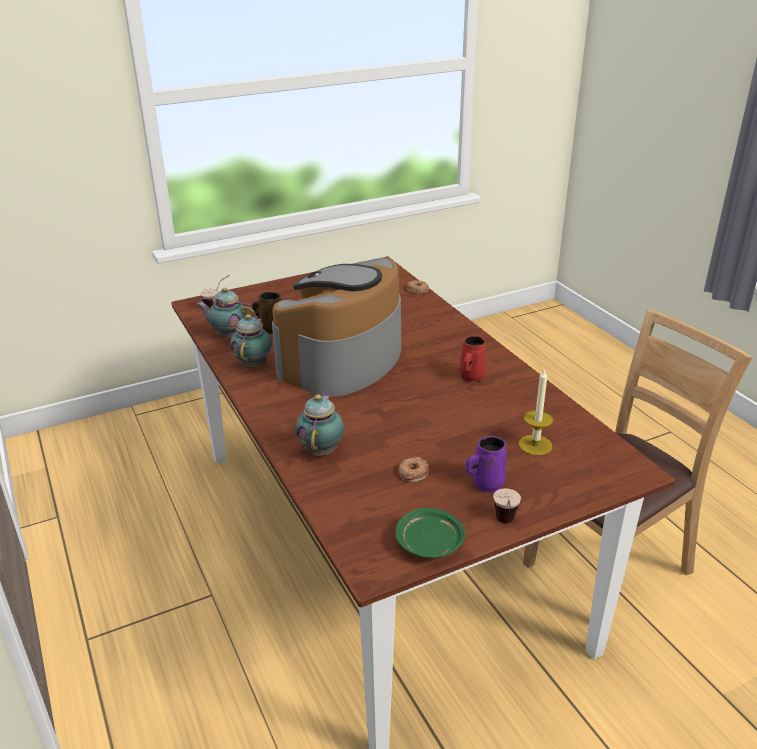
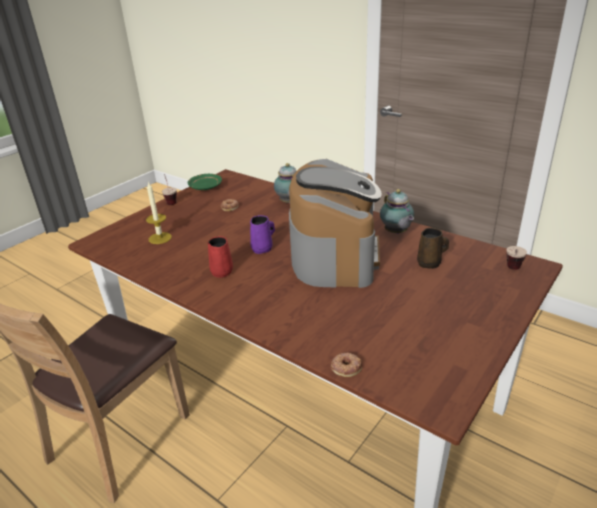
camera: 155 degrees right, 0 degrees up
teapot [196,288,256,338] -> none
purple mug [465,436,506,493] -> purple mug moved to [250,215,275,254]

